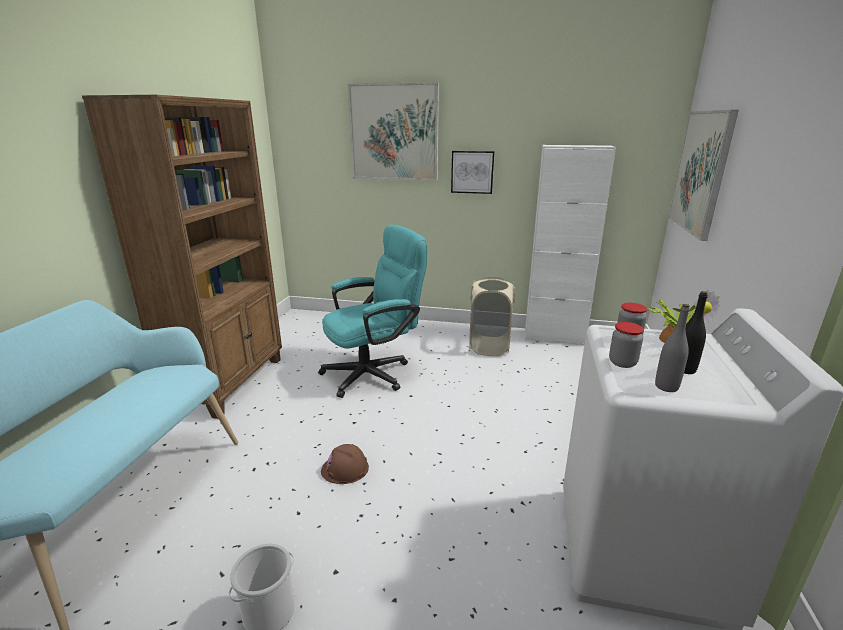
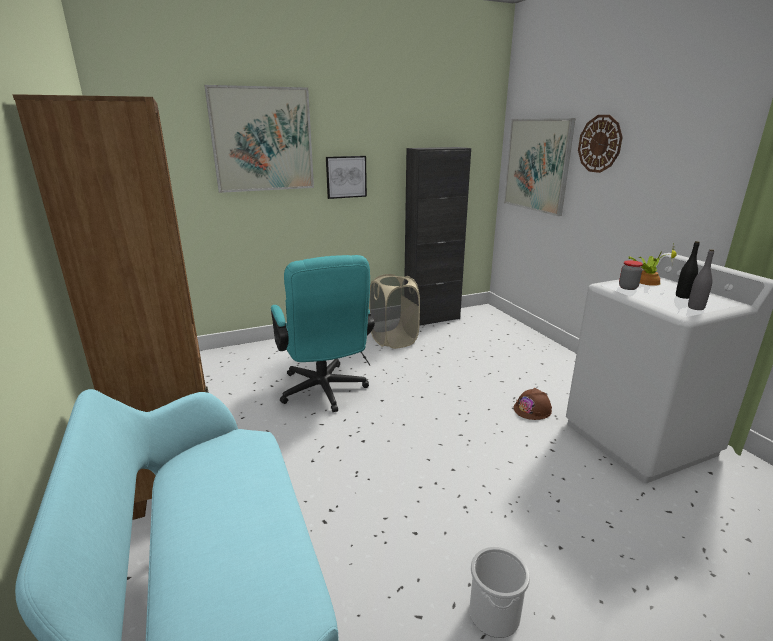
camera: 35 degrees left, 0 degrees up
turquoise office chair [318,225,427,398] -> turquoise office chair turned 135 degrees clockwise [271,255,375,412]
brown hard hat [321,444,369,484] -> brown hard hat moved to [514,388,552,420]
white cabinet [525,145,616,345] -> black cabinet [404,147,471,326]
jar [609,322,644,368] -> none
none -> wall clock [578,115,623,173]

